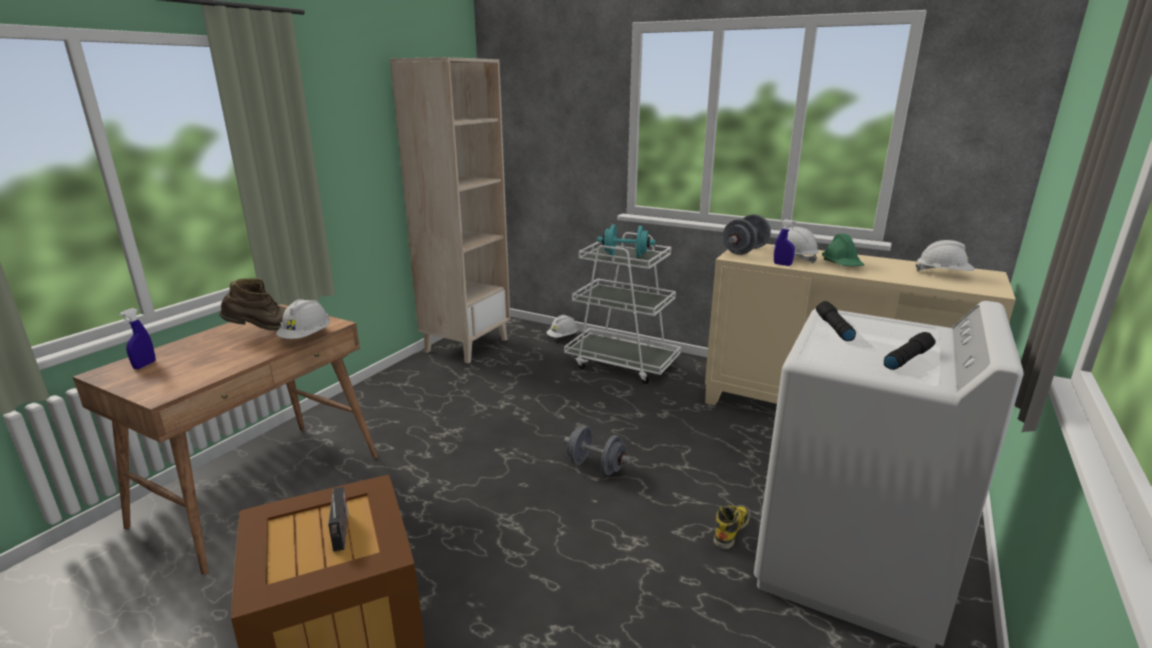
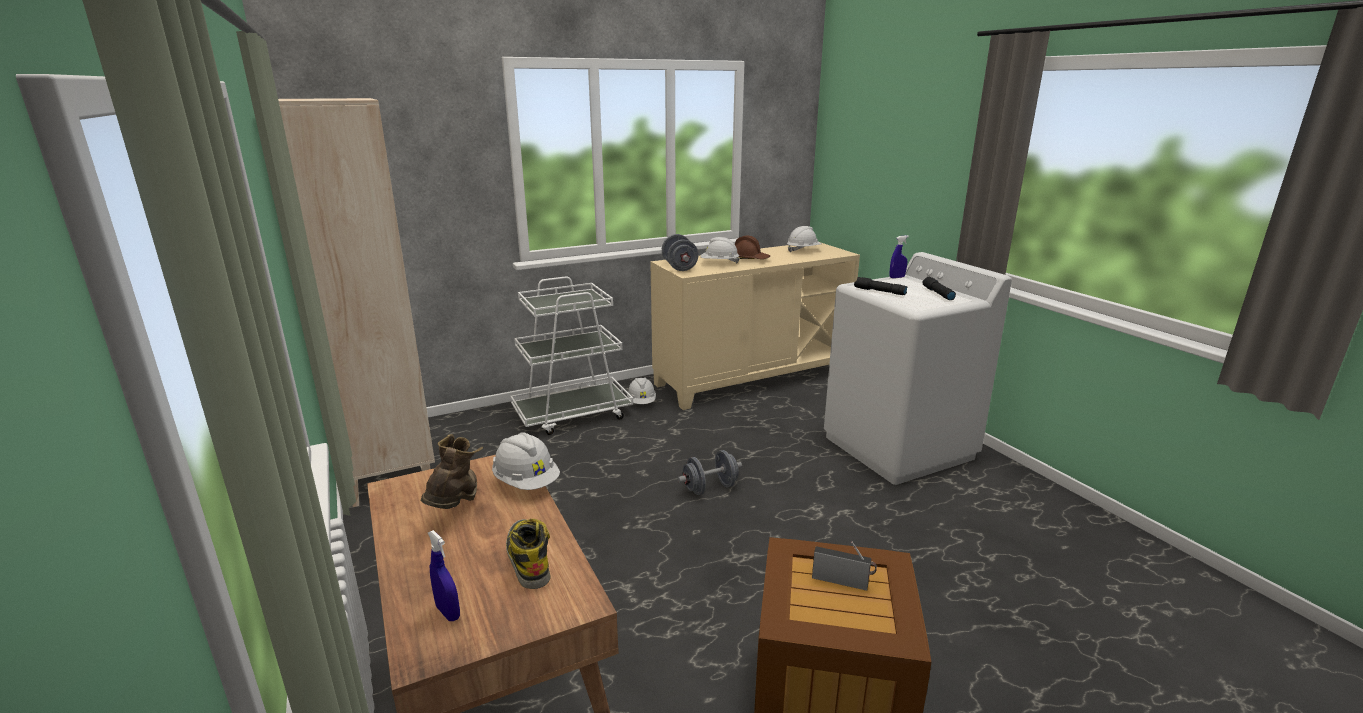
camera: 55 degrees left, 0 degrees up
white hard hat [547,315,578,338] -> white hard hat moved to [627,378,656,404]
turquoise dumbbell [597,224,656,257] -> none
boot [714,505,750,549] -> boot moved to [506,519,550,589]
blue spray bottle [774,219,796,266] -> blue spray bottle moved to [890,235,909,278]
green hard hat [822,234,864,266] -> brown hard hat [735,235,770,259]

